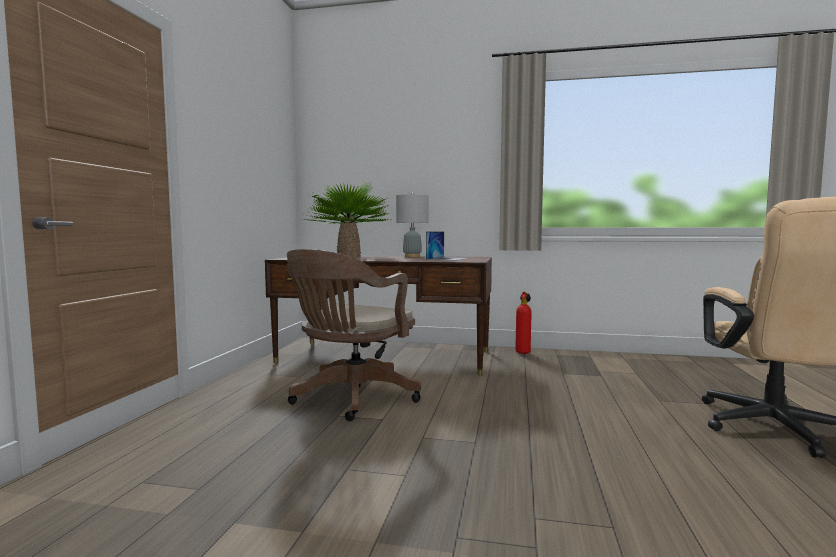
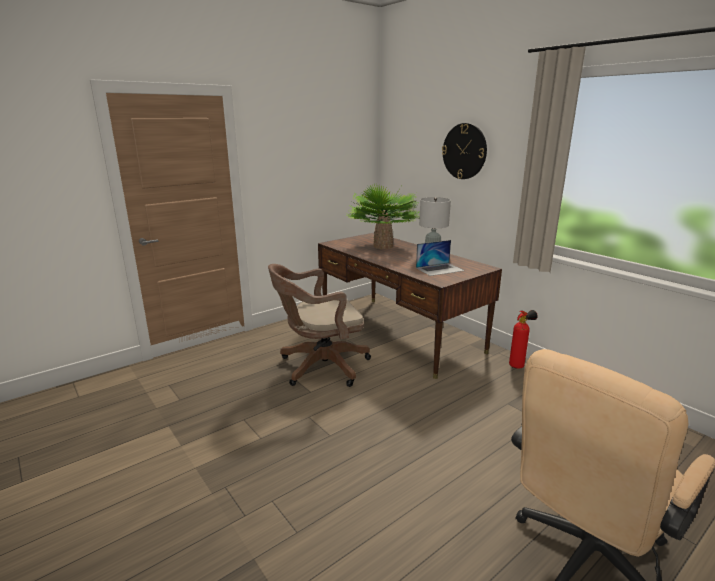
camera: 40 degrees right, 15 degrees up
none -> wall clock [442,123,487,179]

